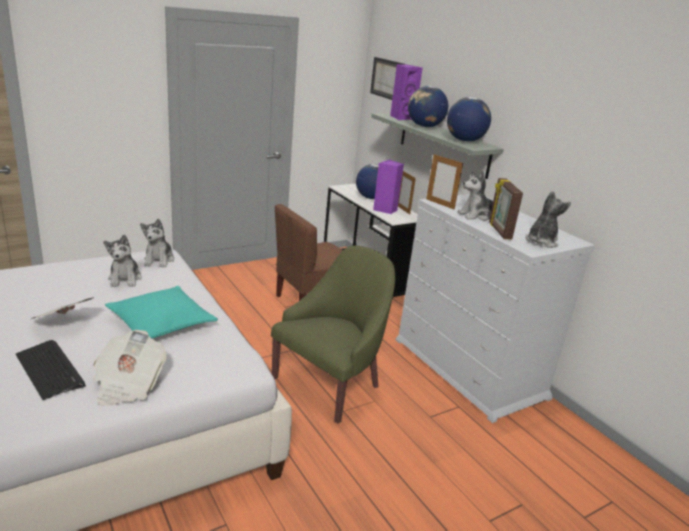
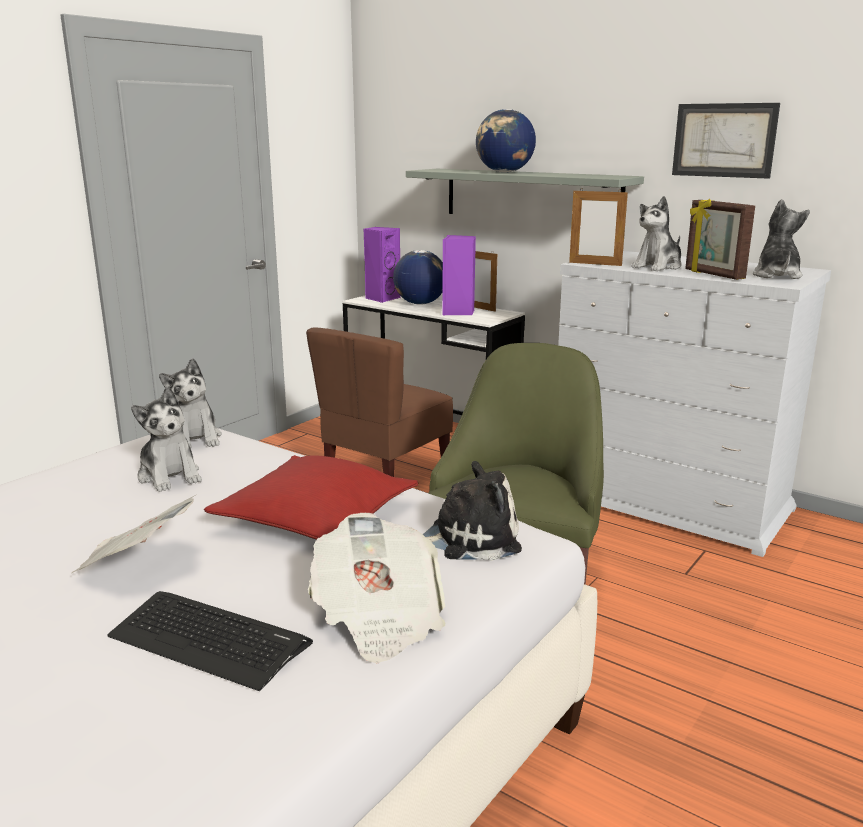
camera: 20 degrees left, 5 degrees down
turquoise pillow [105,286,218,339] -> red pillow [204,455,418,540]
picture [370,57,405,100] -> picture moved to [672,103,780,179]
purple speaker [390,64,423,120] -> purple speaker moved to [364,227,401,303]
globe [447,97,491,142] -> none
none -> plush toy [423,461,522,561]

